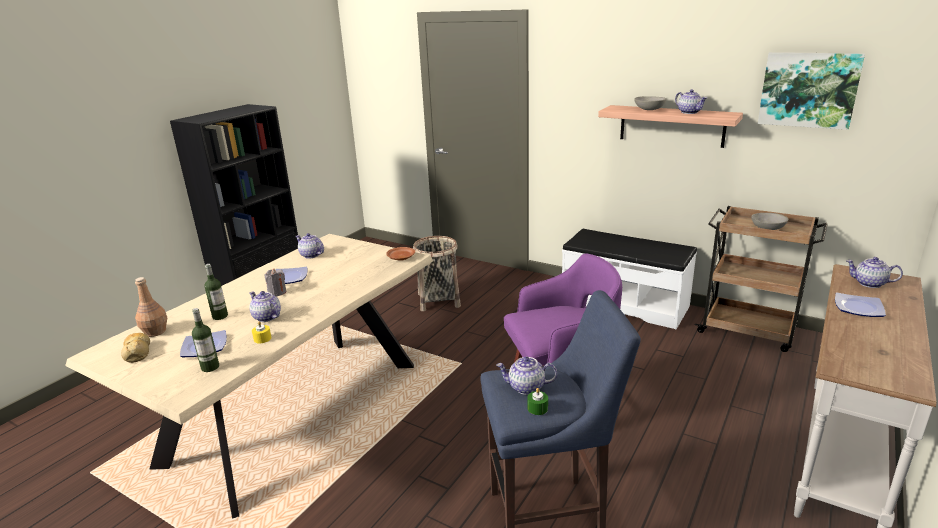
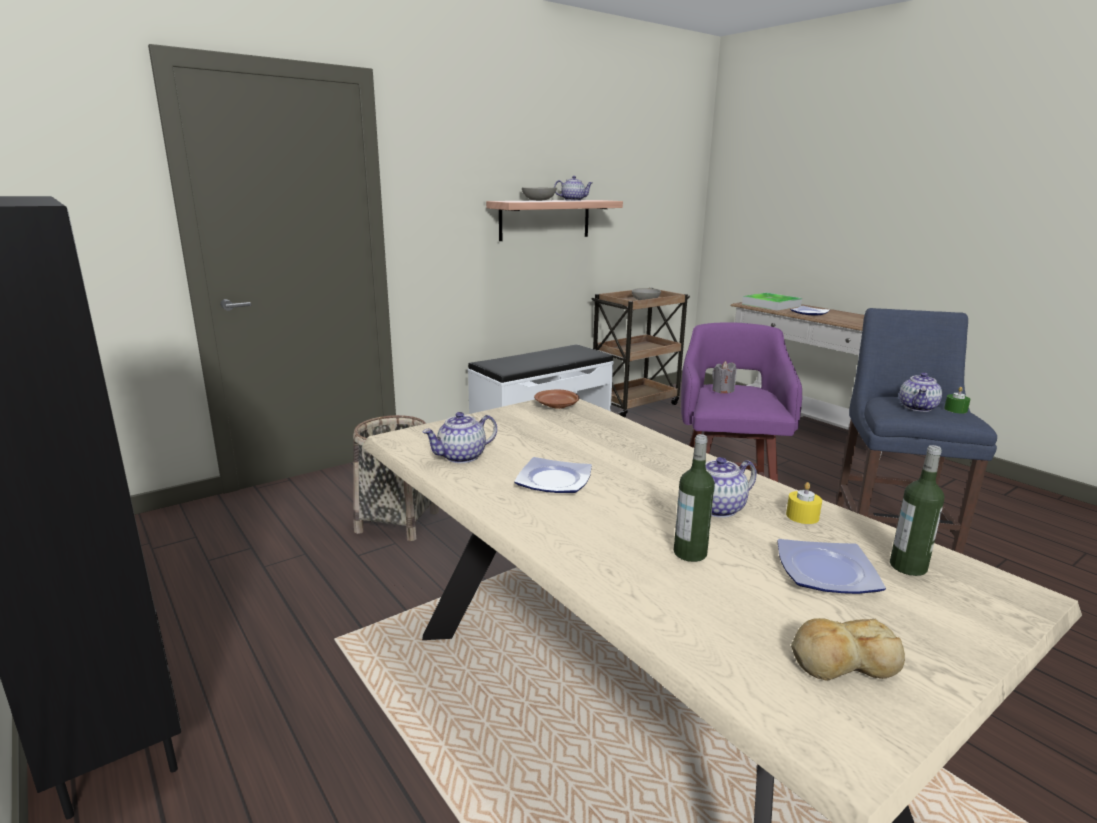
camera: 70 degrees left, 5 degrees down
brown bottle [135,277,167,337] -> none
grey candle [265,269,286,297] -> grey candle moved to [712,361,736,393]
picture [758,52,865,130] -> none
teapot [846,257,903,288] -> tray [742,293,802,311]

